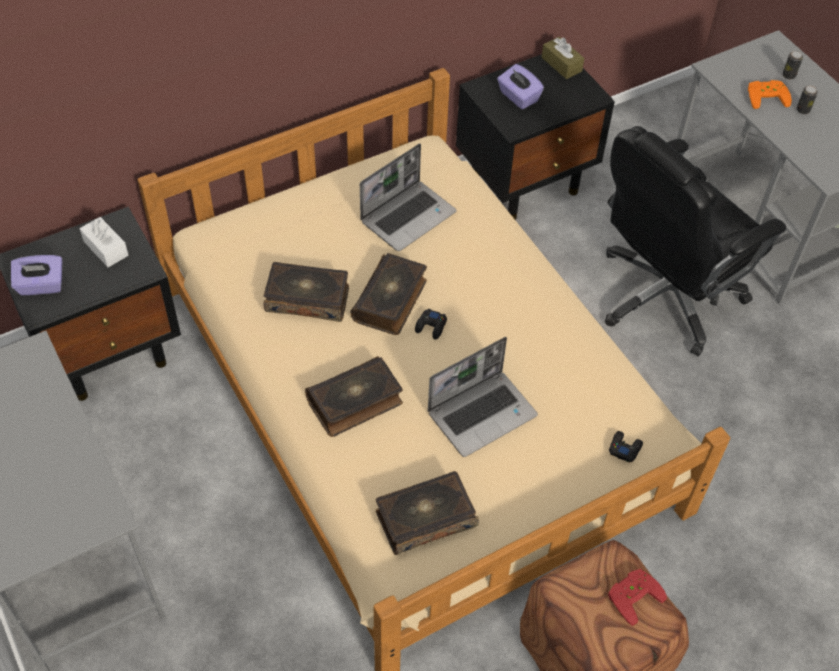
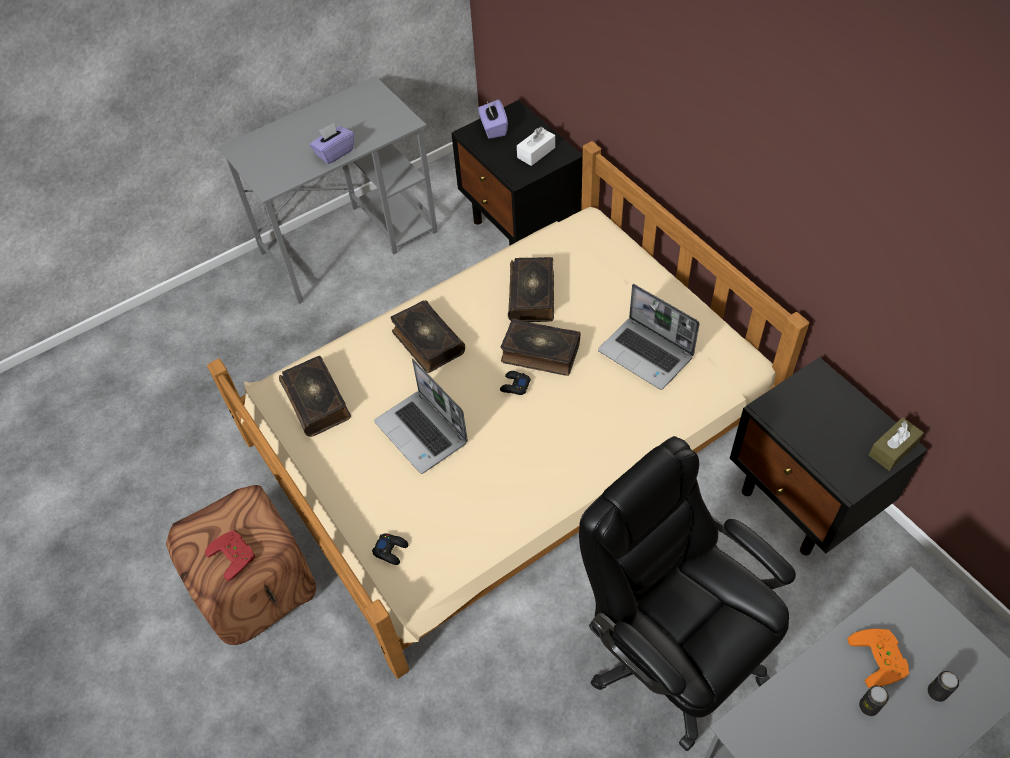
camera: 90 degrees right, 0 degrees up
purple tissue box [497,64,544,109] -> purple tissue box moved to [310,123,354,164]

